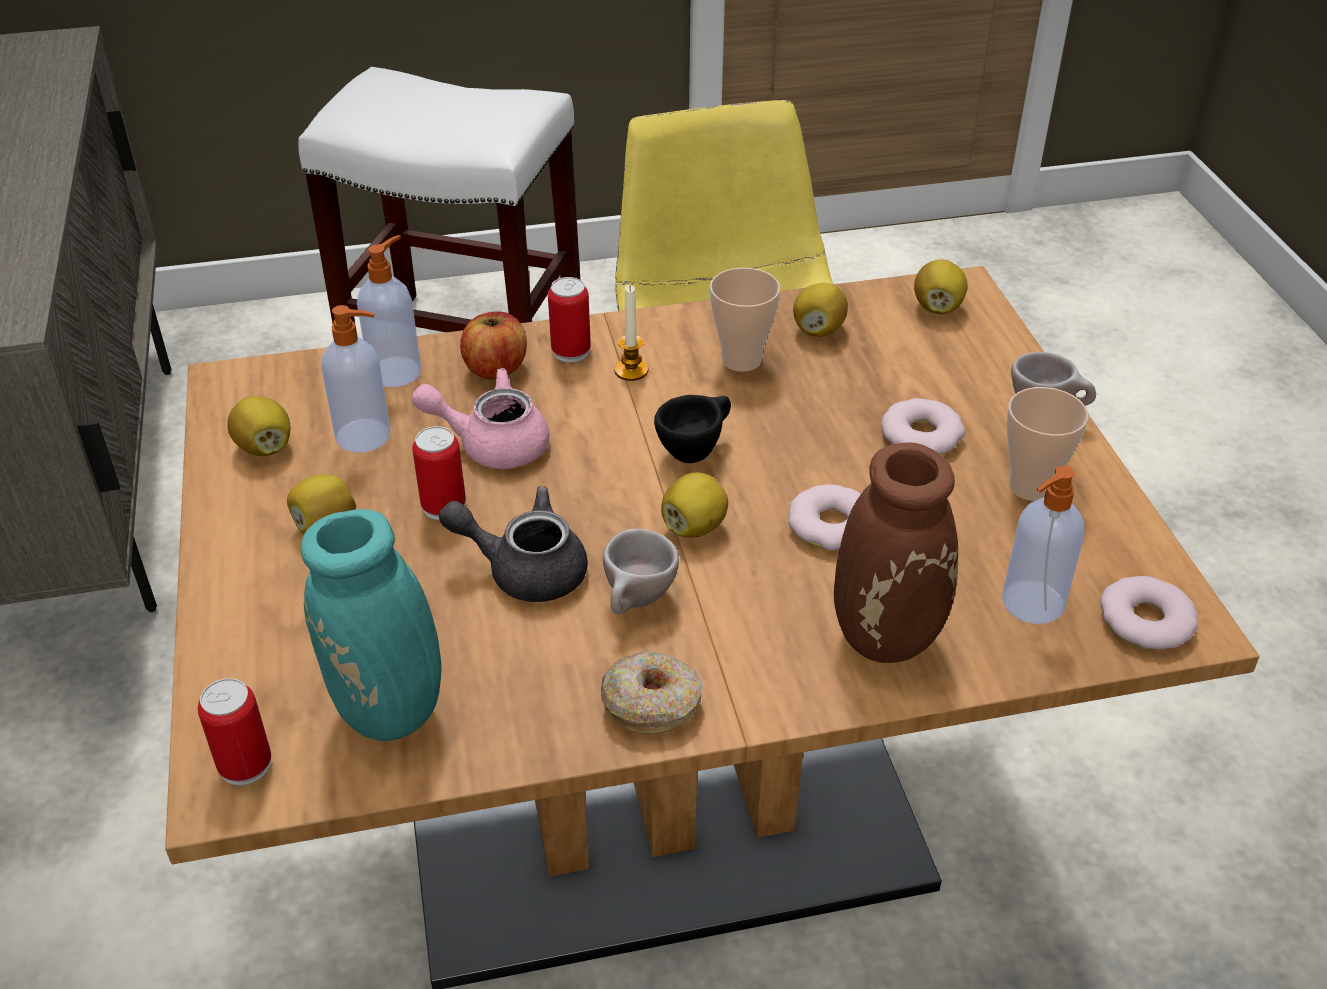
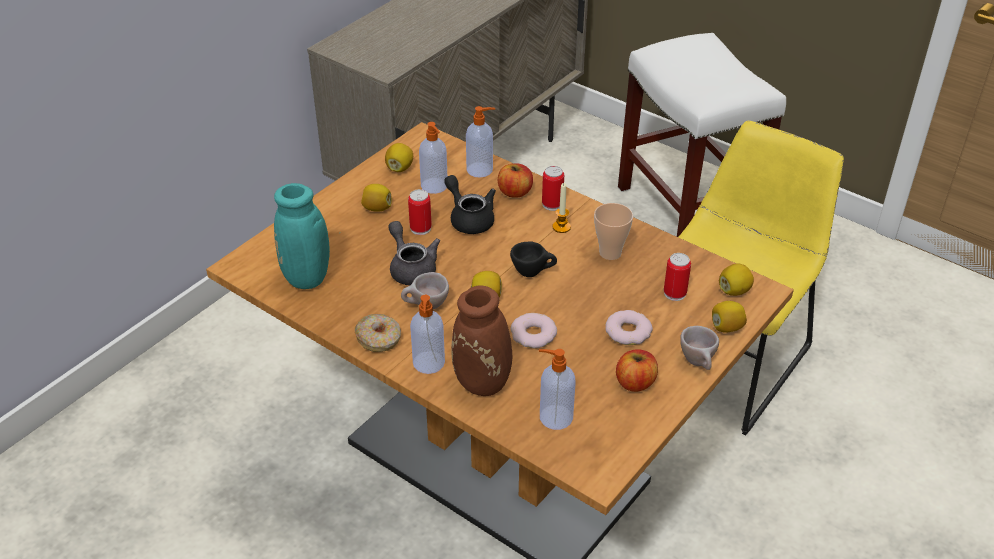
camera: 50 degrees right, 0 degrees up
can [198,678,271,786] -> can moved to [664,253,691,301]
pink teapot [412,368,550,469] -> black teapot [444,175,496,234]
lemon [793,283,848,337] -> lemon moved to [712,301,747,333]
cup [1007,387,1089,501] -> apple [616,349,658,392]
donut [1100,576,1198,650] -> none
none -> soap dispenser [410,295,445,374]

